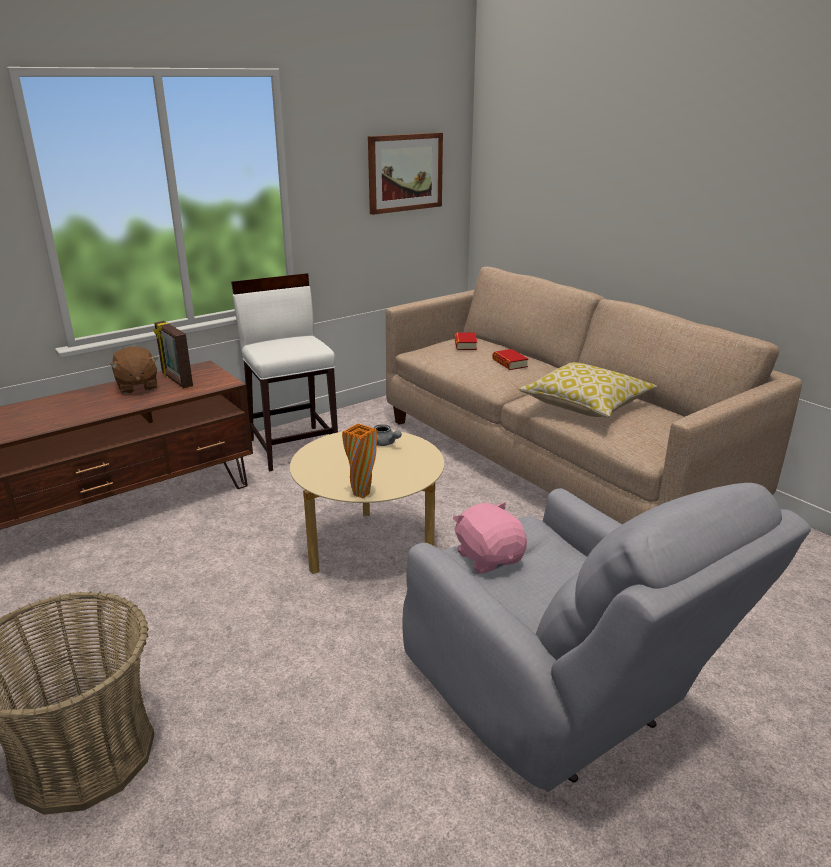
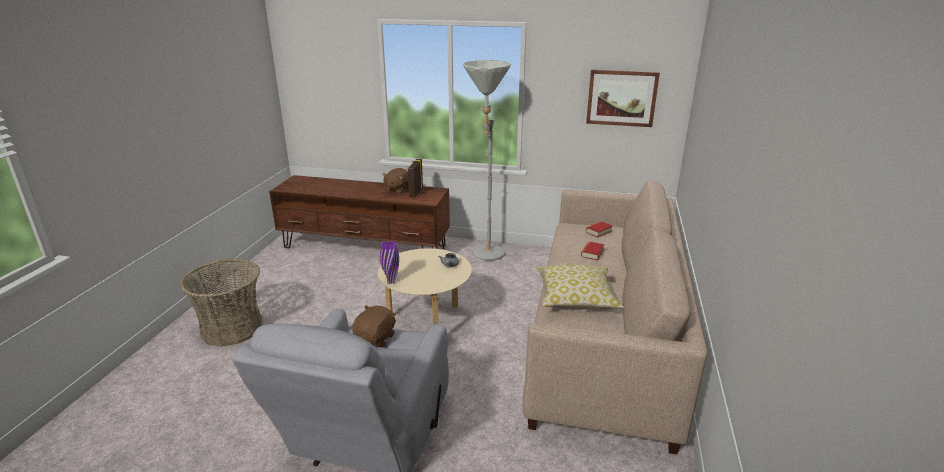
camera: 50 degrees right, 0 degrees up
white stool [231,273,338,471] -> grey floor lamp [463,60,511,261]
orange vase [342,423,377,498] -> purple vase [380,242,399,284]
pink plush toy [453,502,527,573] -> brown plush toy [352,305,397,347]

